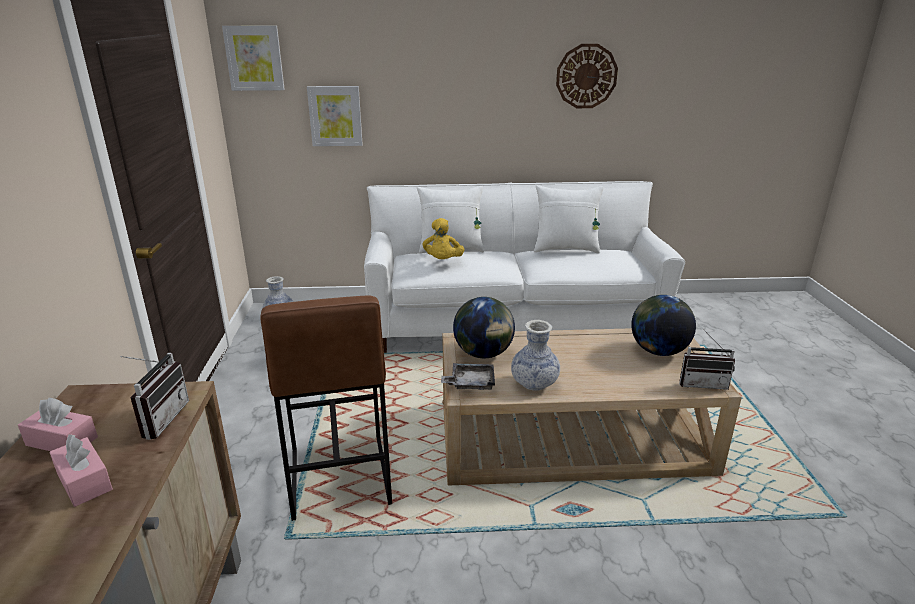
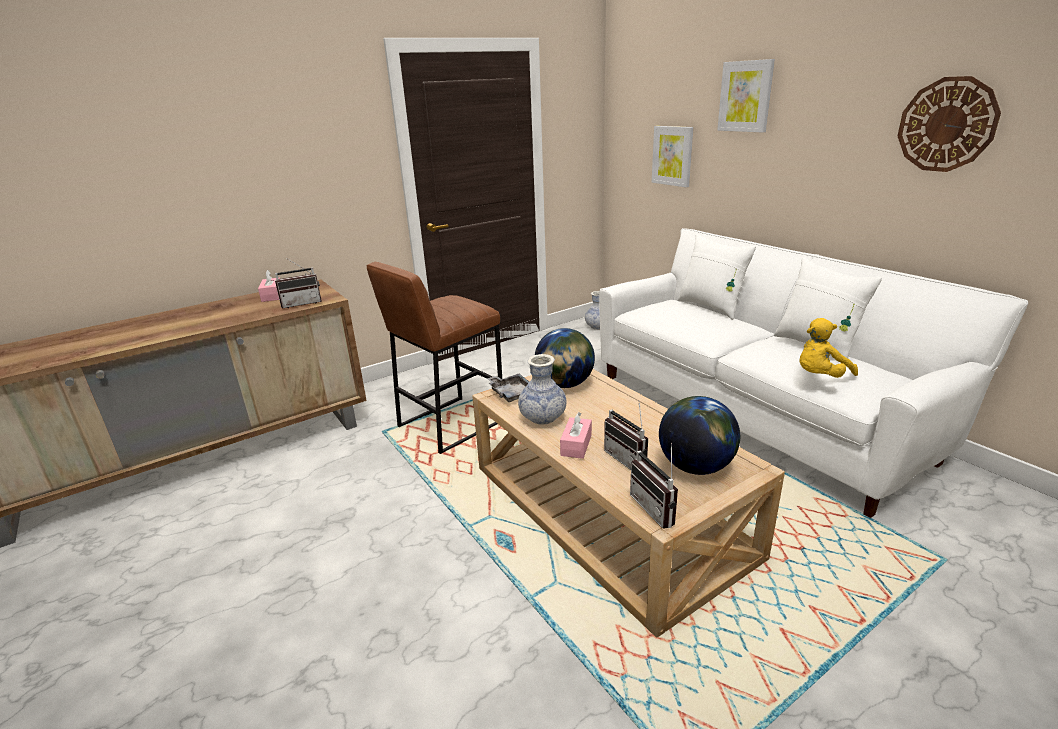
camera: 60 degrees right, 0 degrees up
pink tissue box [49,435,113,507] -> pink tissue box moved to [560,412,592,459]
picture [222,26,285,91] -> picture moved to [717,59,775,133]
yellow plush toy [423,218,464,259] -> yellow plush toy moved to [799,318,858,378]
none -> radio [604,403,648,470]

